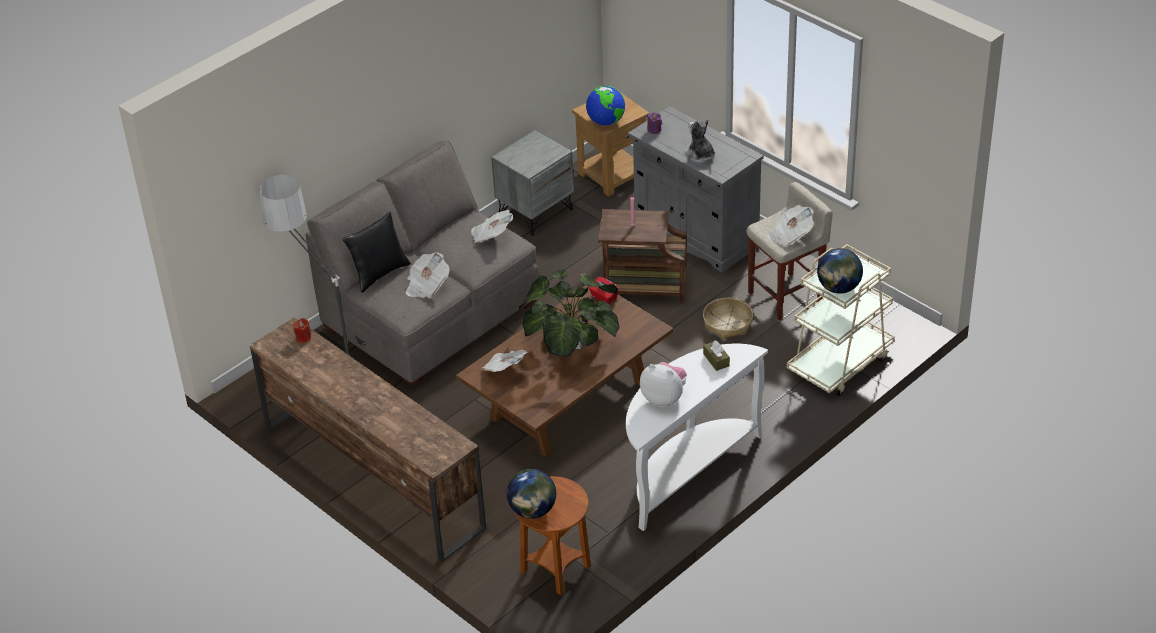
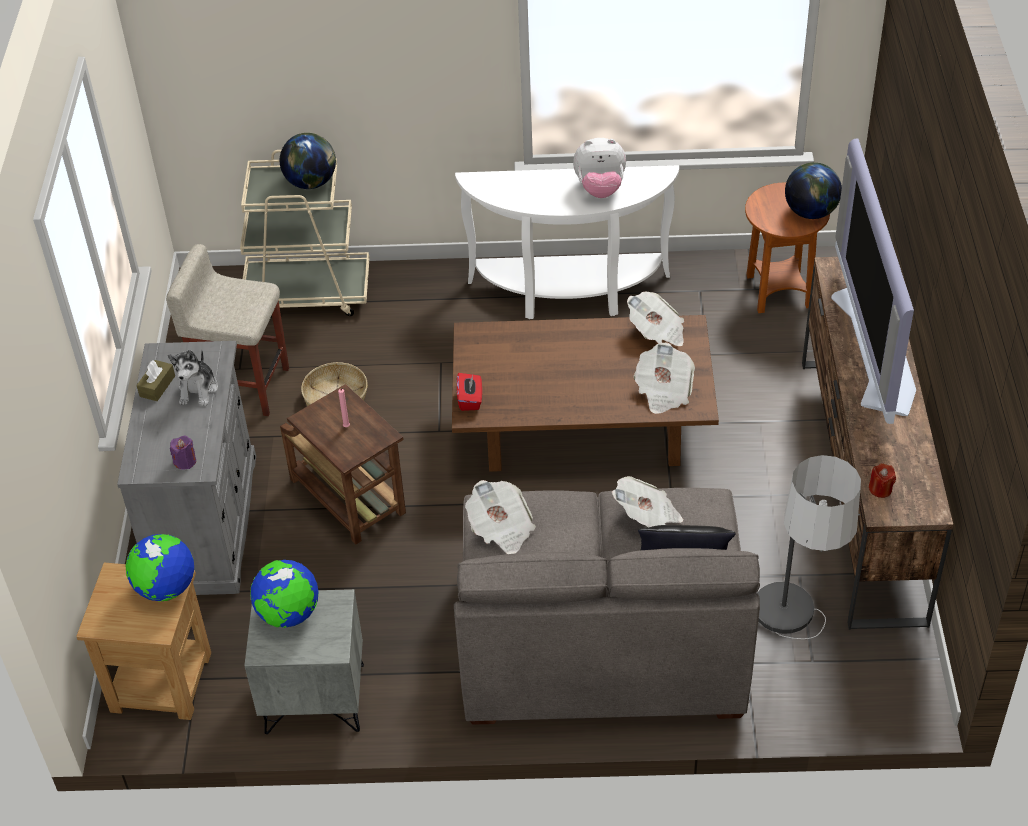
camera: 135 degrees left, 5 degrees up
potted plant [519,270,620,357] -> none
plush toy [640,362,687,406] -> plush toy turned 75 degrees counterclockwise [573,138,626,198]
brown tissue box [703,340,730,371] -> brown tissue box moved to [137,360,175,401]
newspaper [767,205,814,247] -> newspaper moved to [627,292,684,346]
none -> globe [250,560,319,628]
none -> television [831,139,916,424]

